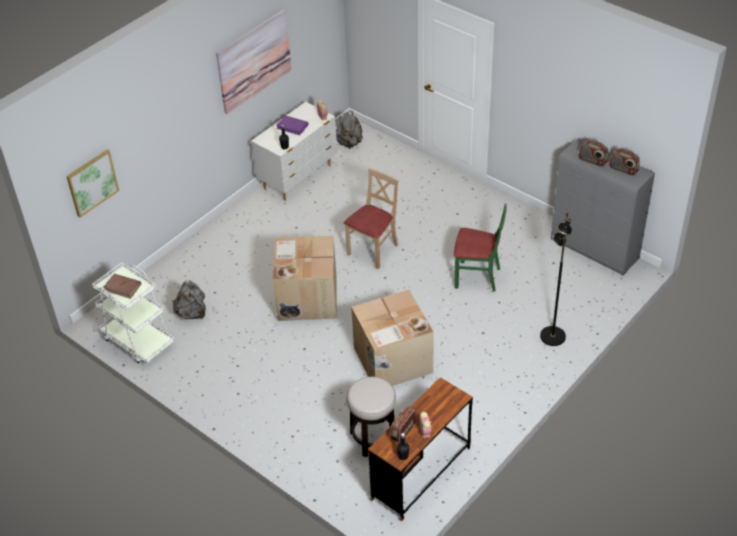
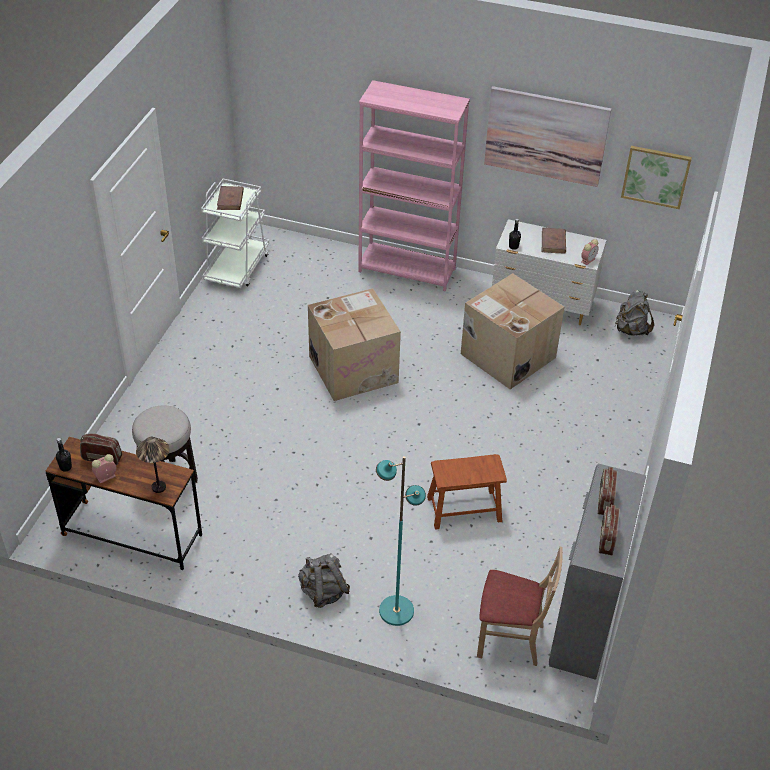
camera: 65 degrees right, 0 degrees up
picture [66,149,119,217] -> picture moved to [621,146,692,209]
grey backpack [172,280,206,319] -> grey backpack moved to [298,553,350,608]
purple book [276,115,308,135] -> brown book [542,227,566,254]
beige chair [344,168,398,269] -> beige chair moved to [477,546,563,666]
cardboard box [351,290,434,386] -> cardboard box moved to [461,273,564,389]
green chair [454,204,507,292] -> brown stool [427,454,507,529]
black floor lamp [540,211,572,346] -> turquoise floor lamp [376,456,426,626]
none -> table lamp [136,437,170,493]
none -> pink bookcase [358,80,470,291]

